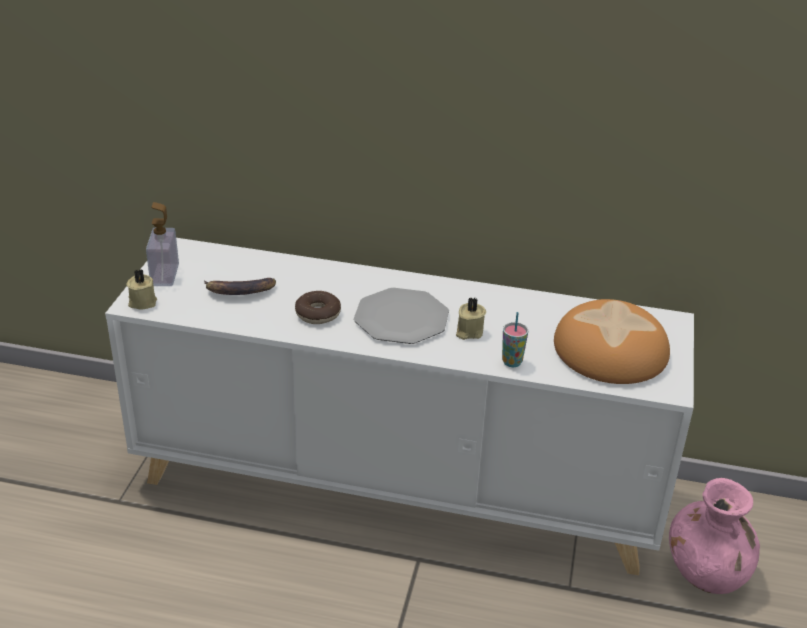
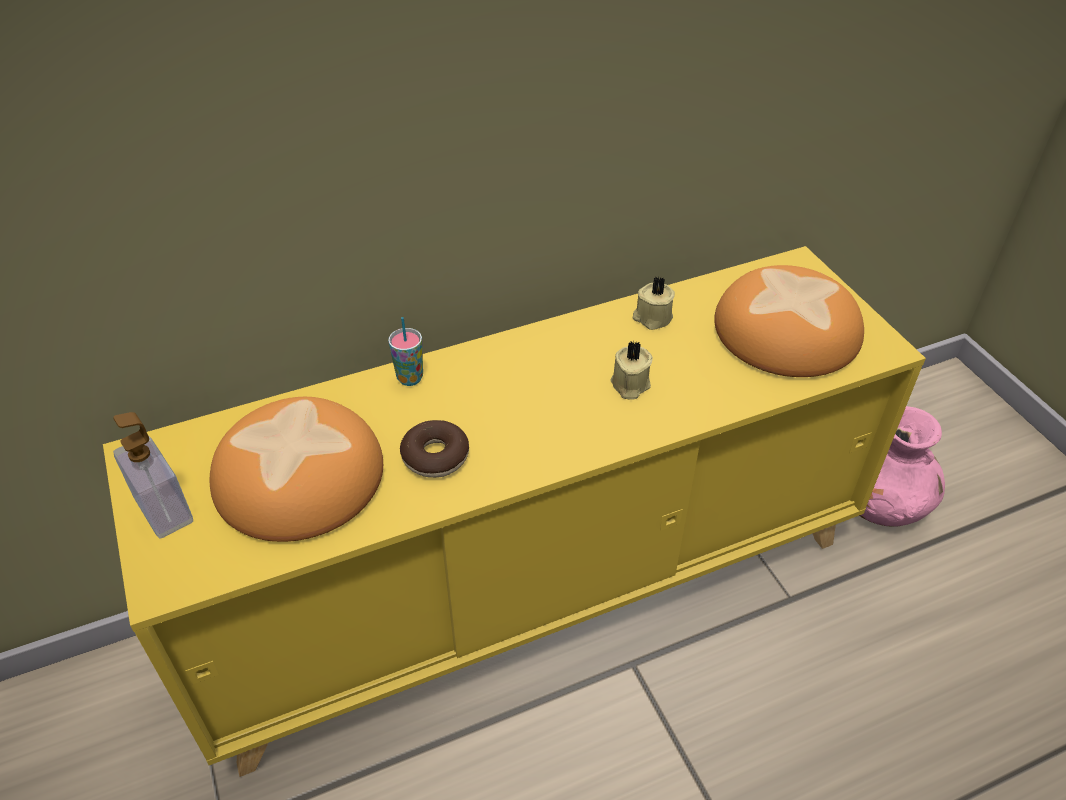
camera: 35 degrees left, 10 degrees up
white cabinet [105,238,694,576] -> yellow cabinet [103,246,926,777]
beige candle [126,269,157,310] -> beige candle moved to [633,277,675,330]
banana [204,278,276,295] -> bread [210,397,383,542]
plate [354,288,449,344] -> none
cup [502,312,528,367] -> cup moved to [388,317,423,386]

